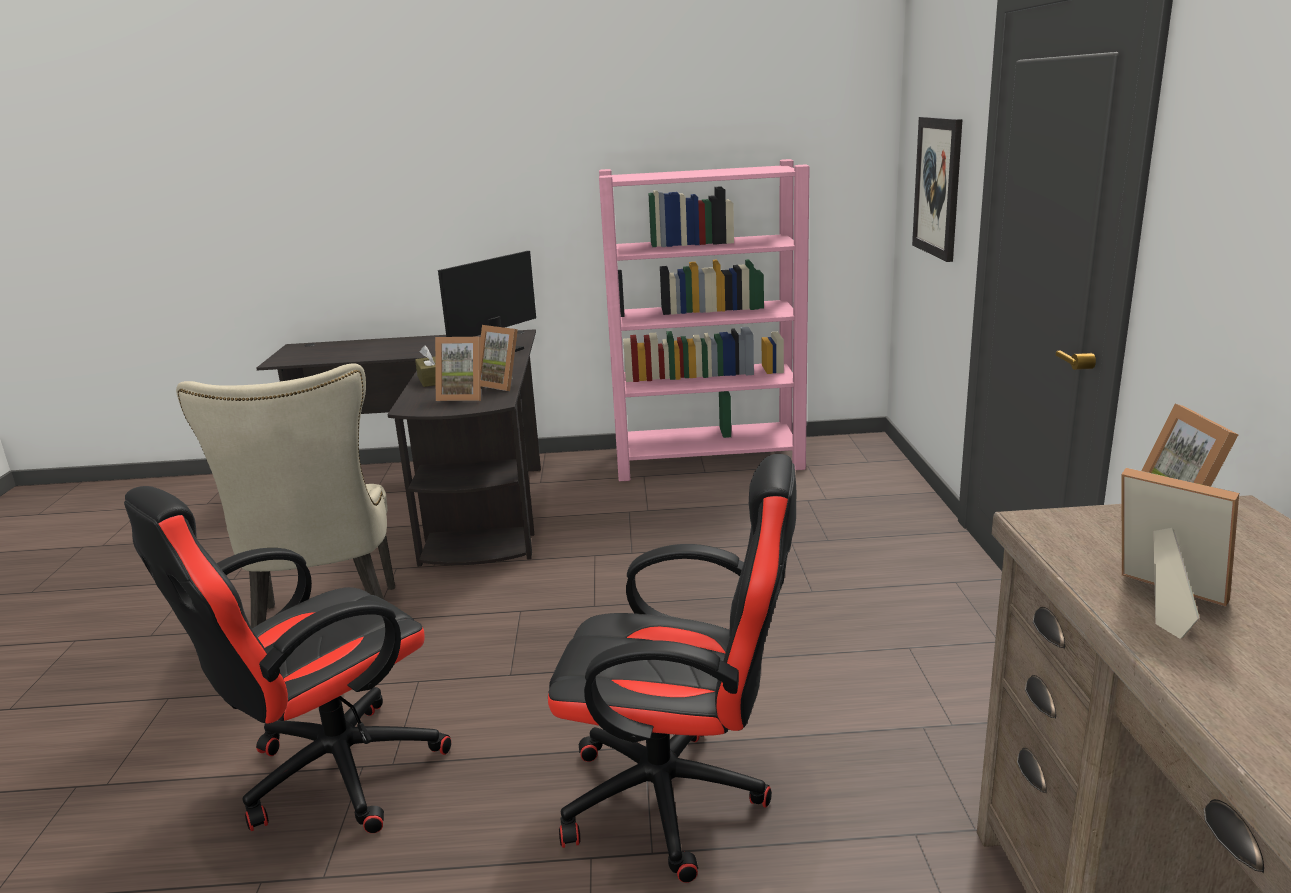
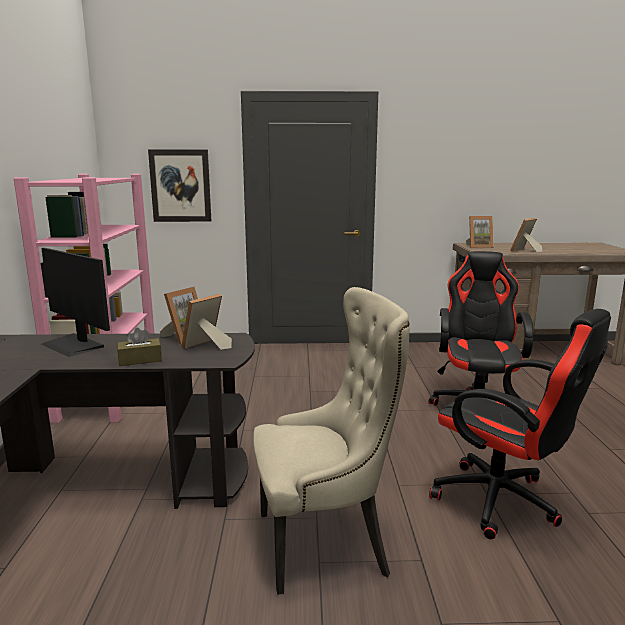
camera: 90 degrees left, 5 degrees down
picture frame [435,337,481,401] -> picture frame turned 150 degrees counterclockwise [181,294,232,349]

